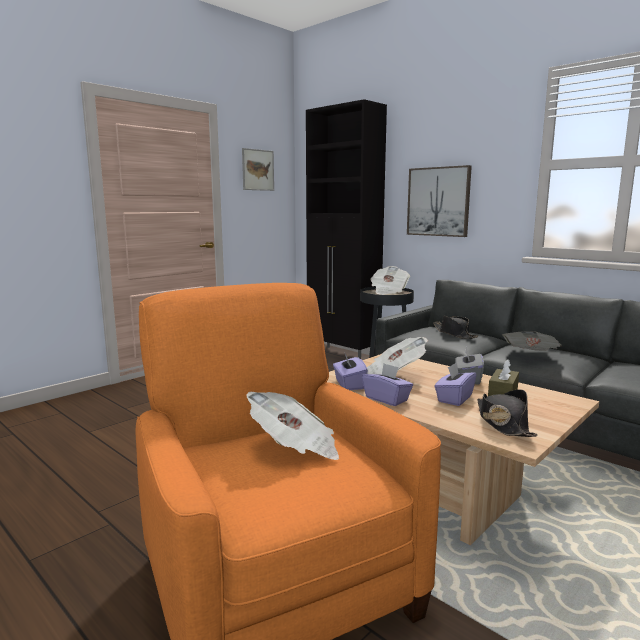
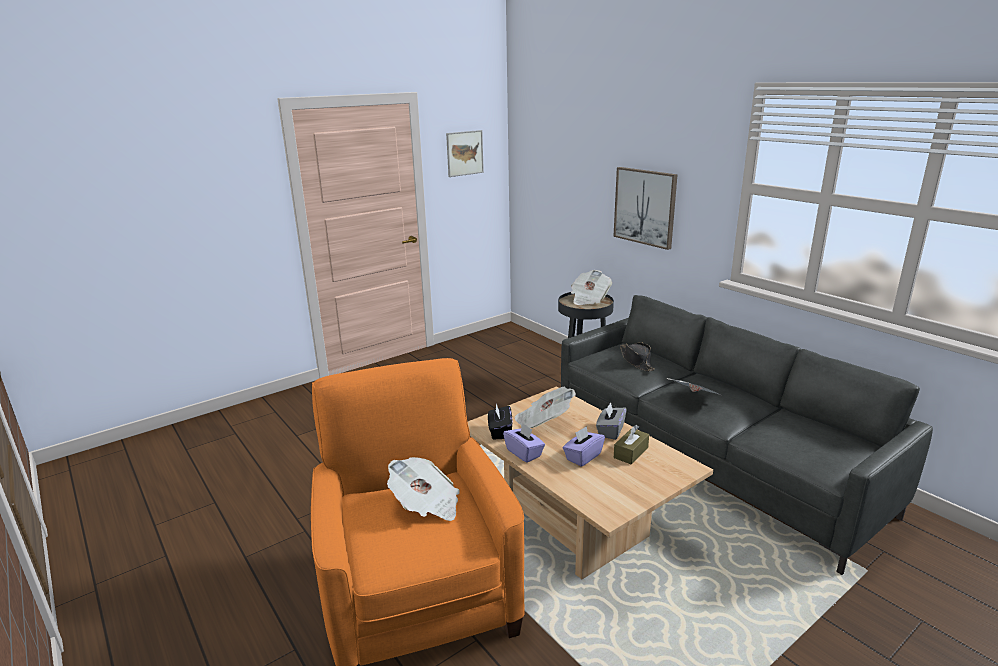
camera: 10 degrees right, 10 degrees up
black cabinet [306,99,387,359] -> none
purple tissue box [333,354,368,390] -> black tissue box [488,404,512,439]
black hat [477,389,538,437] -> none

